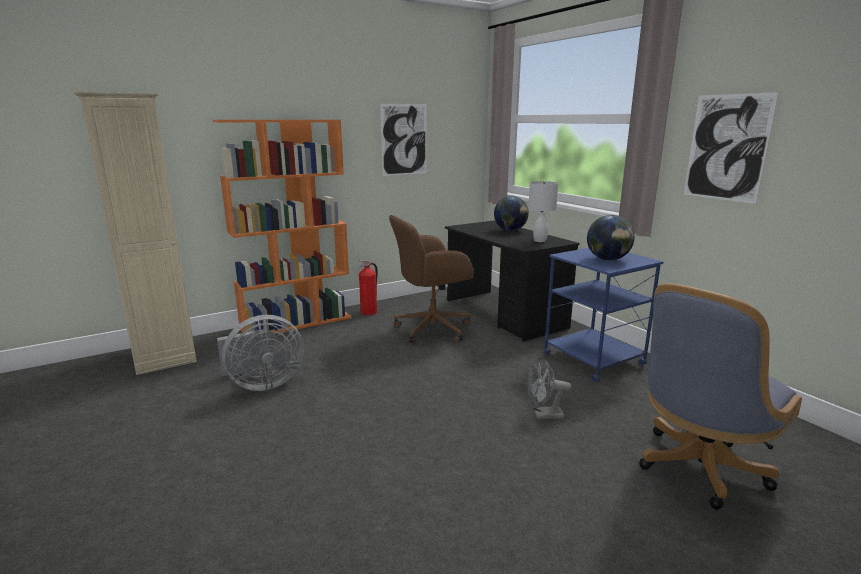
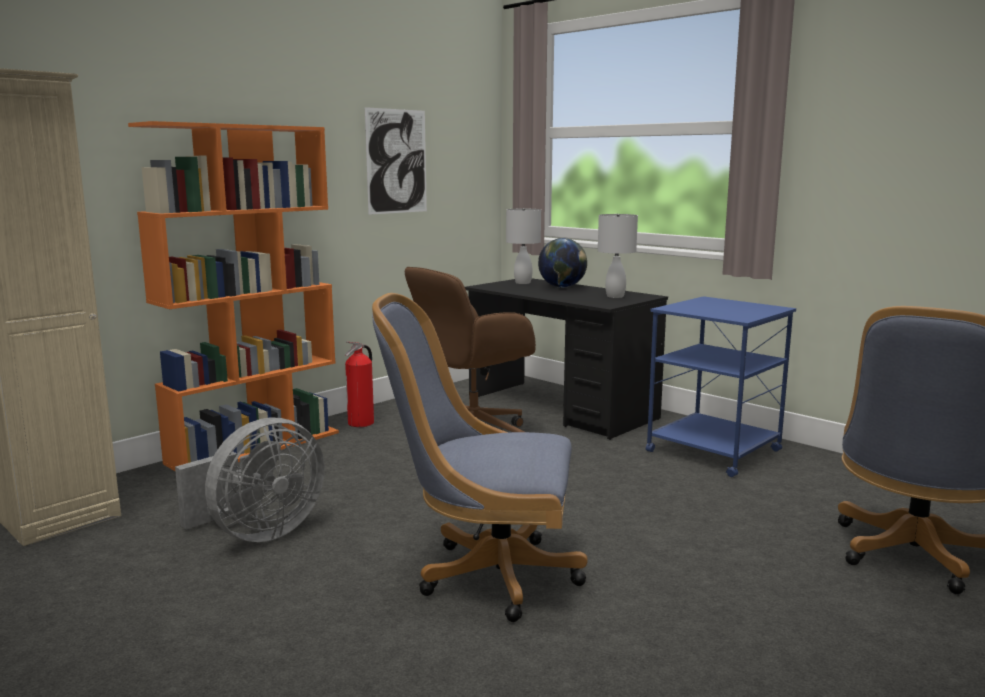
camera: 15 degrees left, 5 degrees down
grey fan [527,359,571,419] -> none
globe [587,215,635,261] -> none
picture [684,92,779,204] -> none
none -> blue office chair [372,293,588,622]
none -> white table lamp [506,208,541,284]

